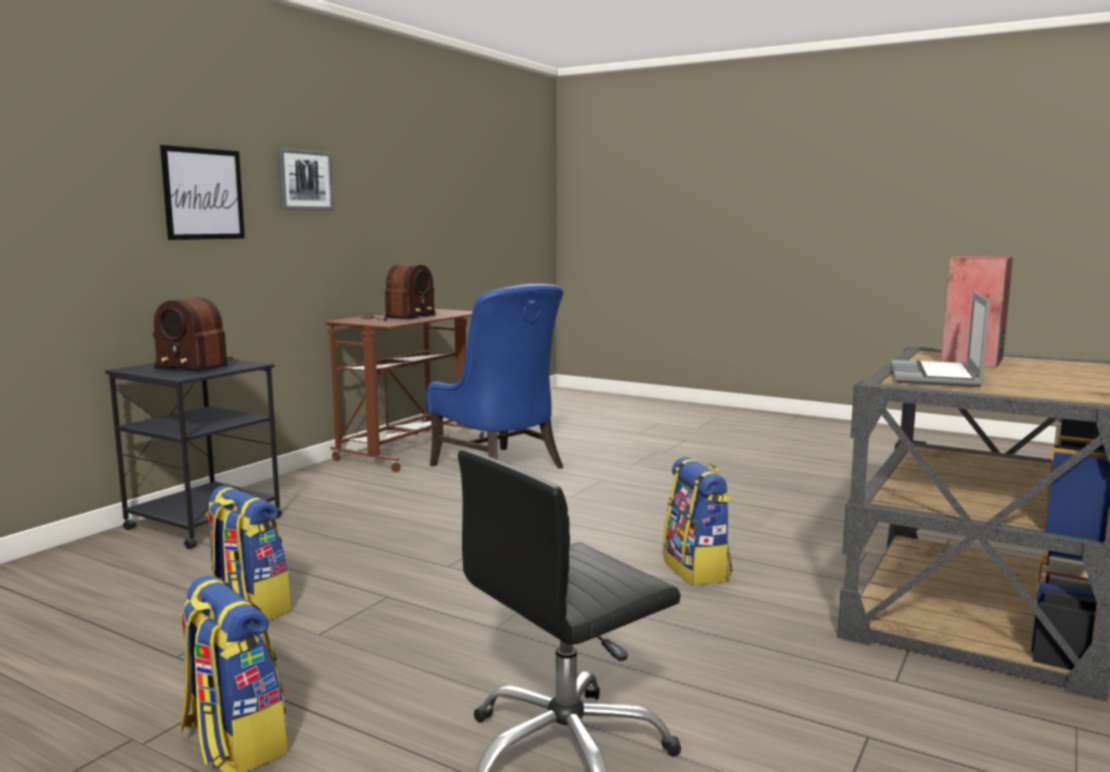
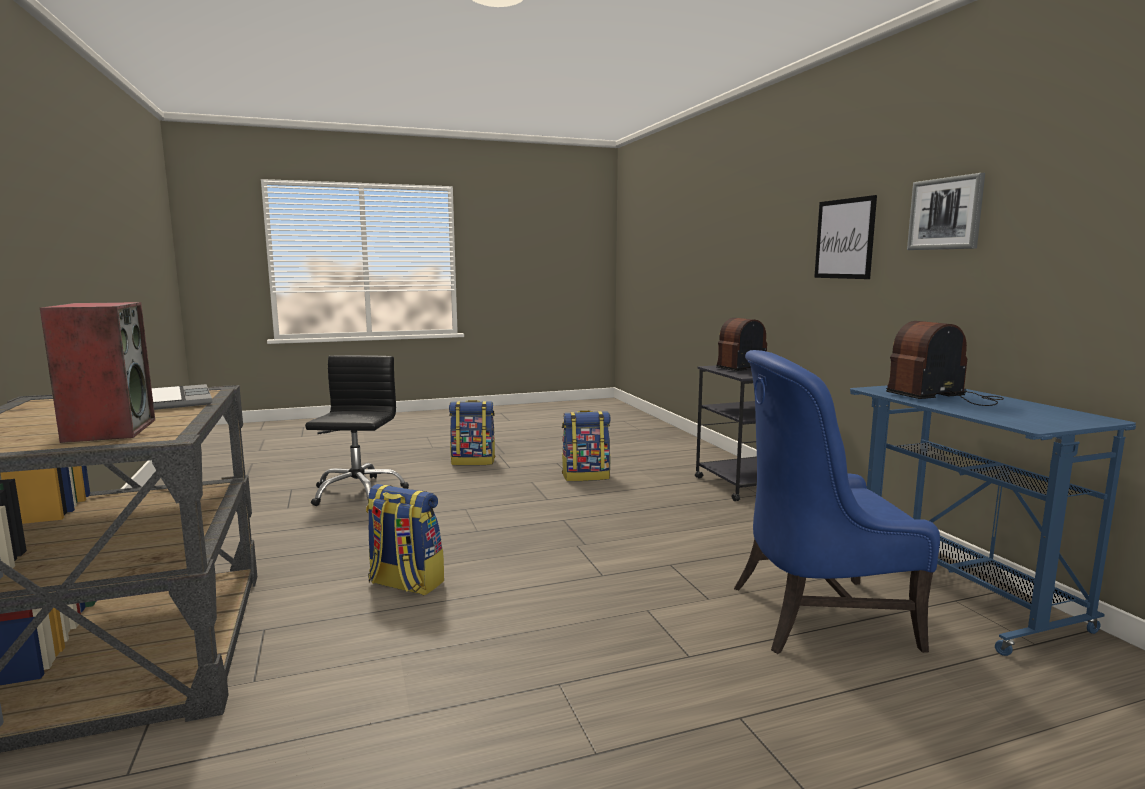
camera: 130 degrees right, 0 degrees up
brown desk [325,309,484,472] -> blue desk [850,385,1136,656]
radio [361,264,436,321] -> radio turned 90 degrees clockwise [886,321,1004,406]

